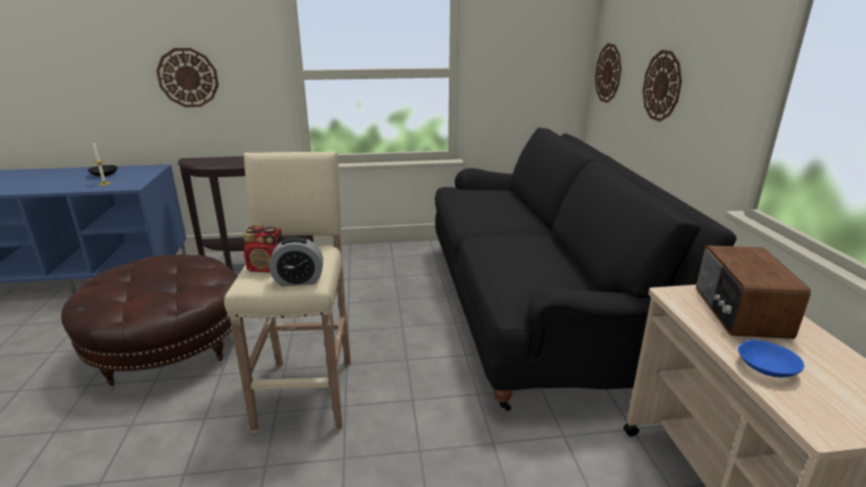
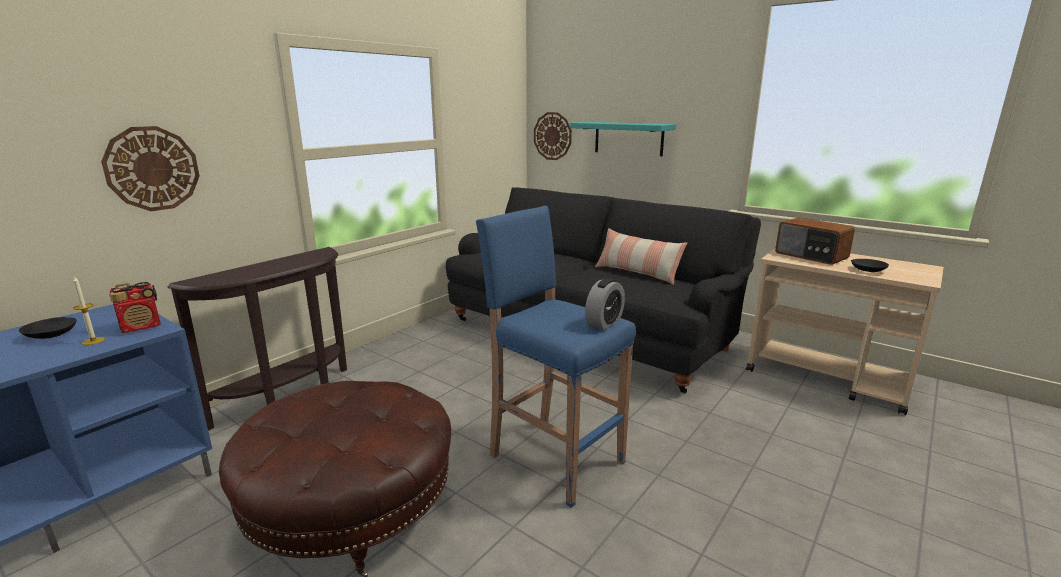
camera: 45 degrees left, 5 degrees down
beige stool [224,152,351,433] -> blue stool [476,206,636,508]
radio [243,224,282,272] -> radio moved to [109,282,161,333]
wall clock [643,50,682,122] -> turquoise shelf [570,122,676,156]
blue bowl [738,340,804,377] -> black bowl [851,259,889,272]
none -> pillow [595,228,687,285]

